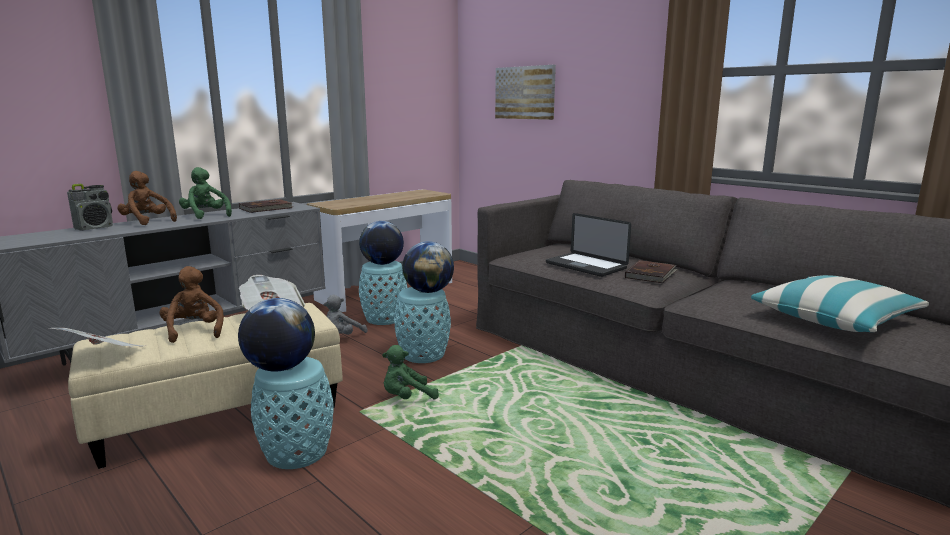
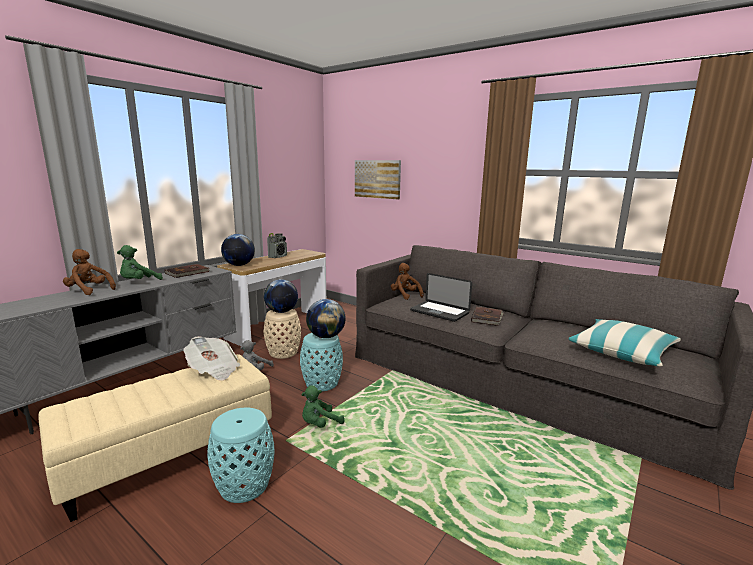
camera: 10 degrees left, 0 degrees up
newspaper [49,328,142,347] -> none
radio [67,184,113,231] -> radio moved to [267,233,287,258]
brown plush toy [159,266,224,343] -> brown plush toy moved to [391,263,424,300]
green plush toy [179,167,232,219] -> green plush toy turned 90 degrees counterclockwise [117,245,163,280]
globe [238,298,315,371] -> globe moved to [221,234,255,266]
turquoise stool [359,261,407,325] -> beige stool [264,309,301,359]

